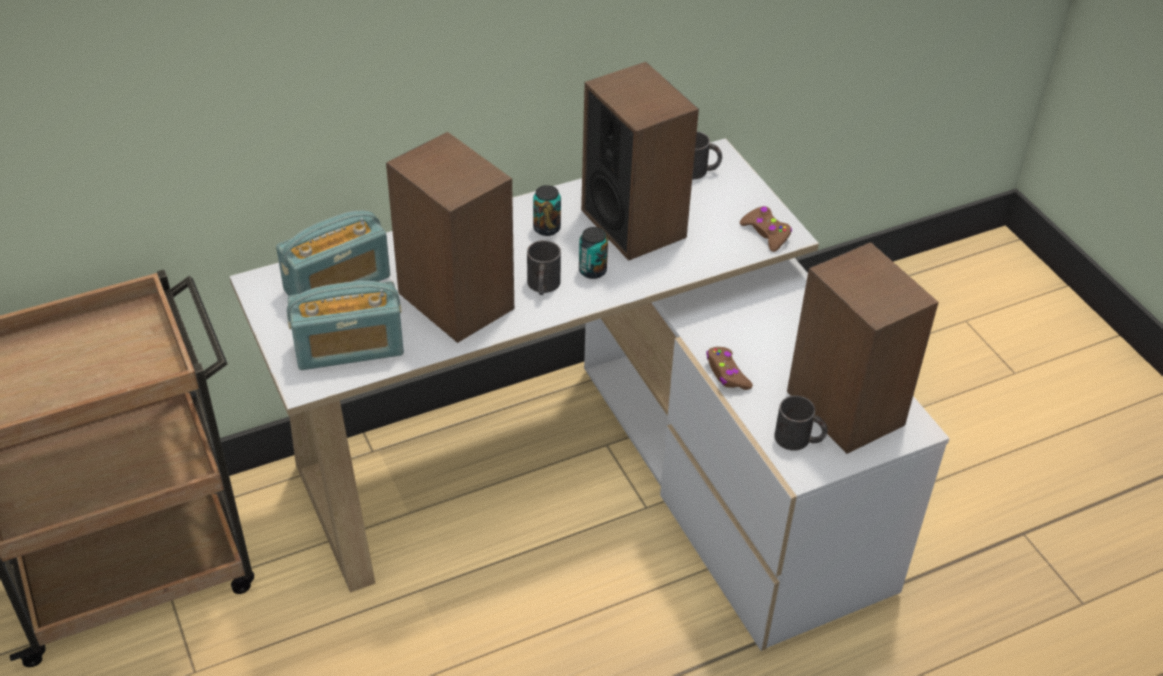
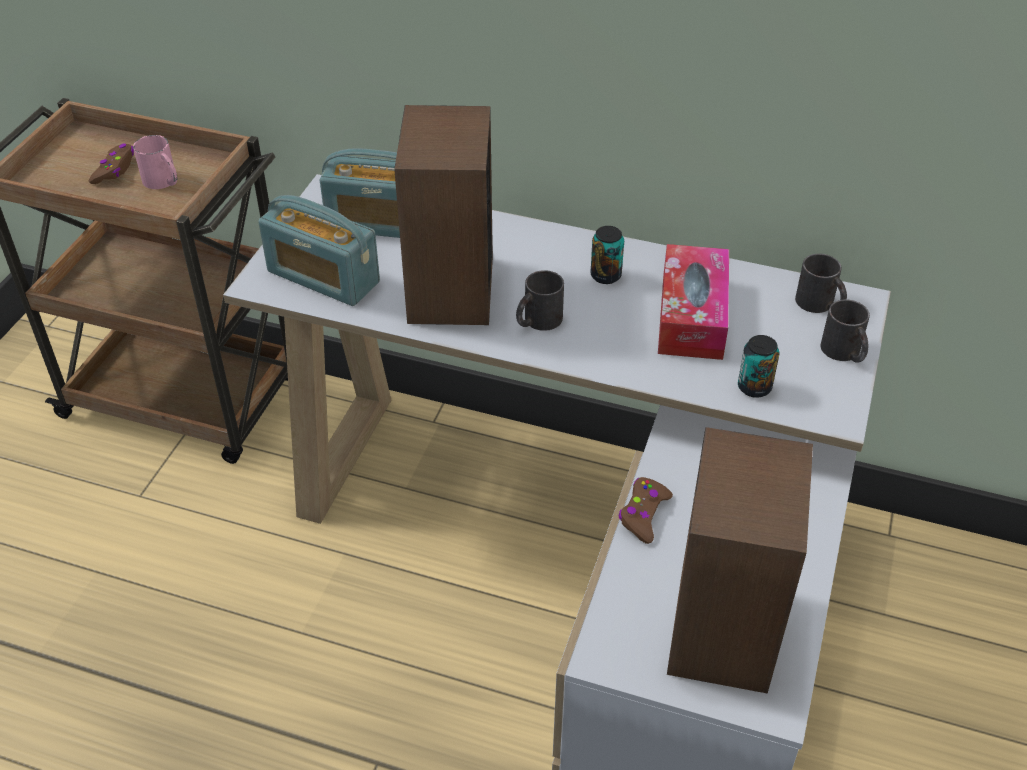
camera: 45 degrees right, 0 degrees up
can [579,227,608,279] -> can moved to [738,335,779,398]
speaker [581,62,699,261] -> tissue box [658,244,729,360]
brown game controller [740,206,792,252] -> brown game controller moved to [89,143,134,184]
black mug [774,395,827,451] -> black mug moved to [821,300,870,363]
none -> pink mug [133,135,177,189]

